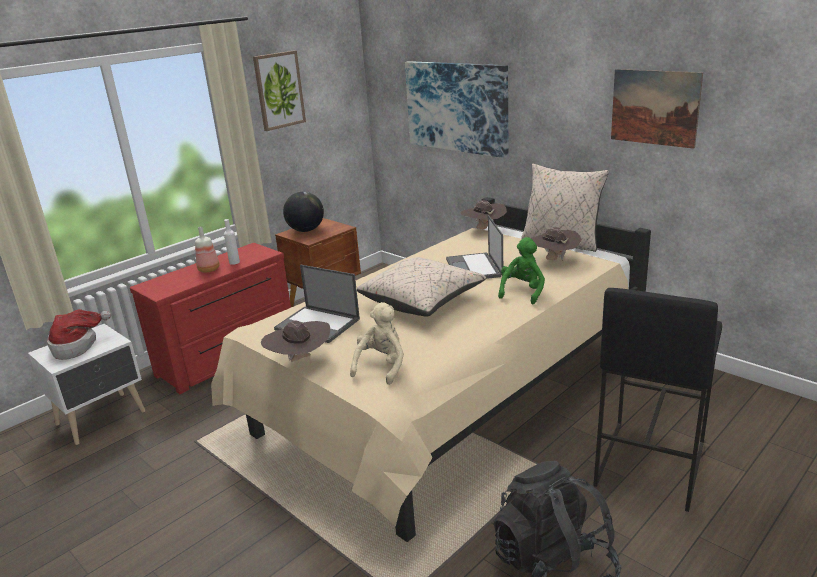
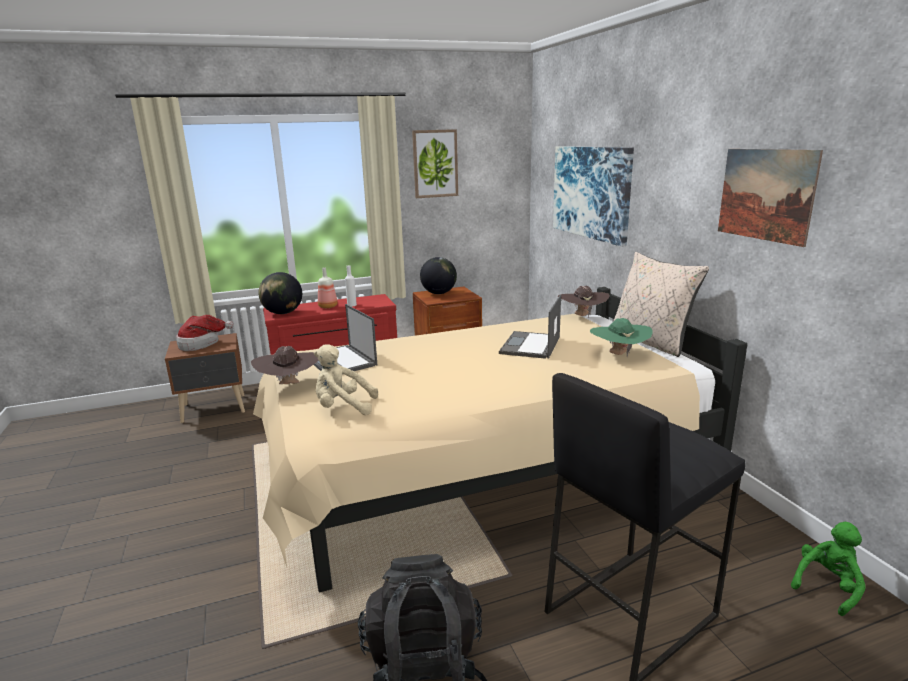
camera: 25 degrees right, 5 degrees down
white nightstand [28,324,146,445] -> brown nightstand [165,333,245,423]
beige plush toy [350,302,404,385] -> beige plush toy turned 135 degrees counterclockwise [314,344,378,415]
beige pillow [357,257,486,316] -> none
green plush toy [498,237,545,304] -> green plush toy moved to [791,522,866,616]
brown hat [531,227,582,261] -> green hat [590,318,653,357]
none -> globe [258,272,302,314]

